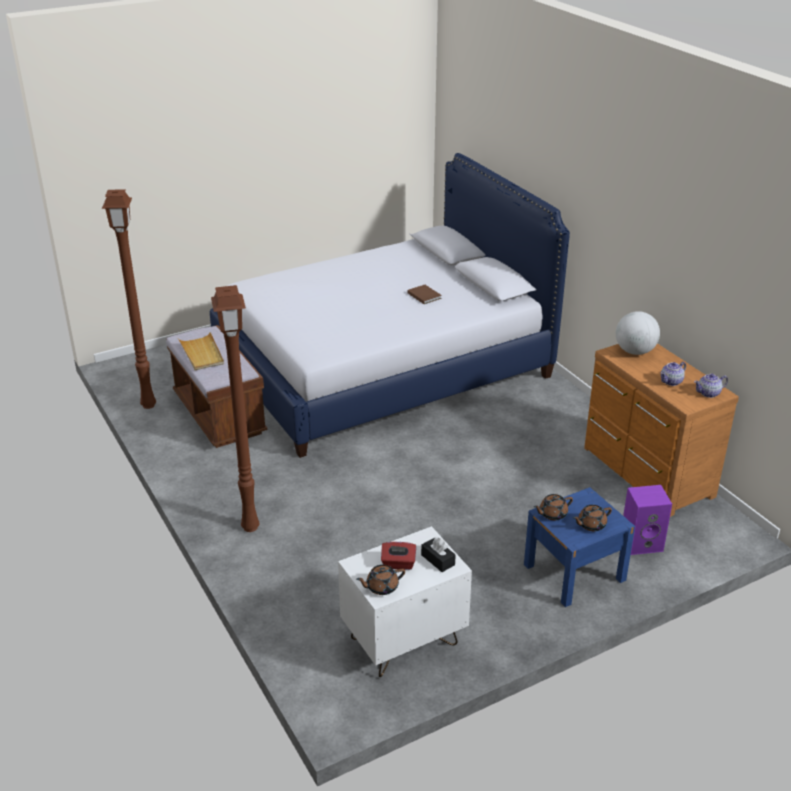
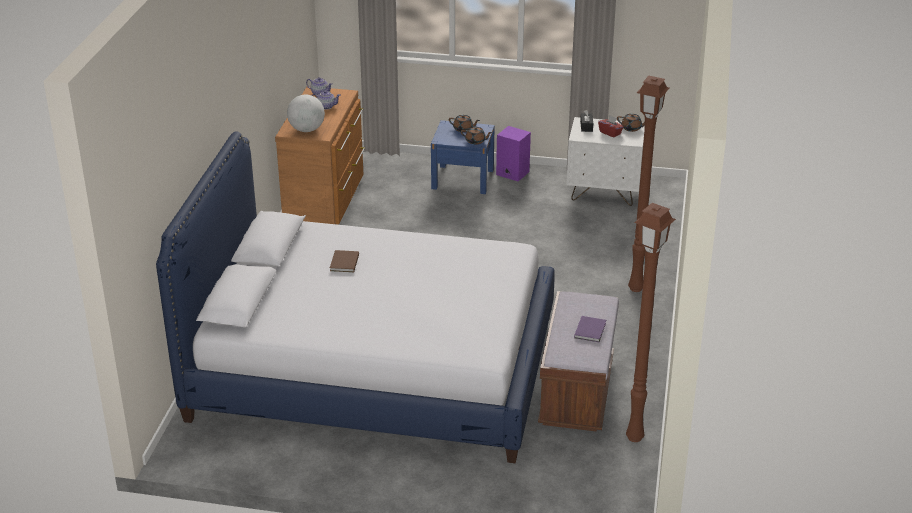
camera: 140 degrees left, 0 degrees up
beige tray [178,332,224,370] -> purple book [574,316,606,342]
purple speaker [623,485,672,555] -> purple speaker moved to [496,126,531,182]

